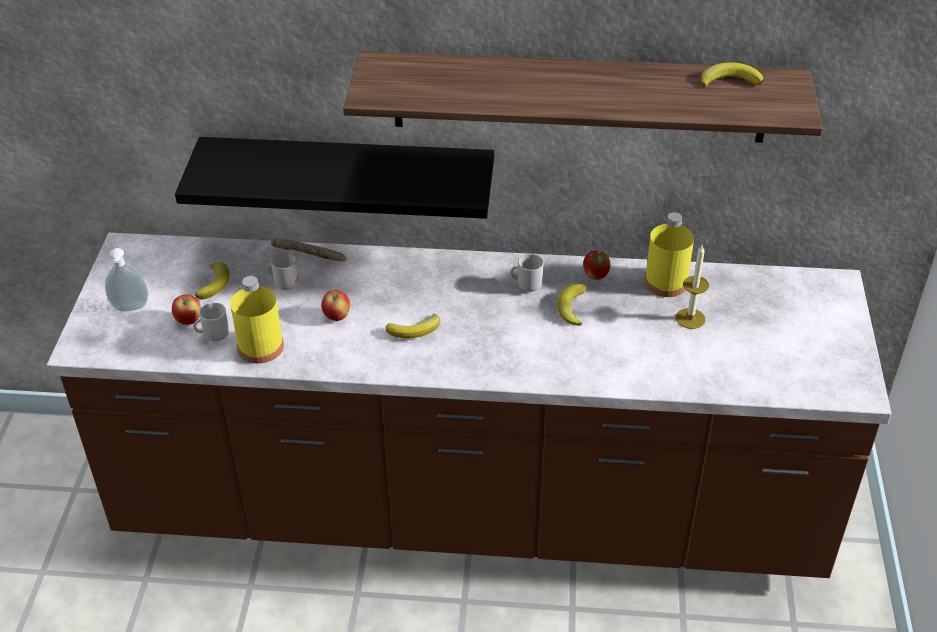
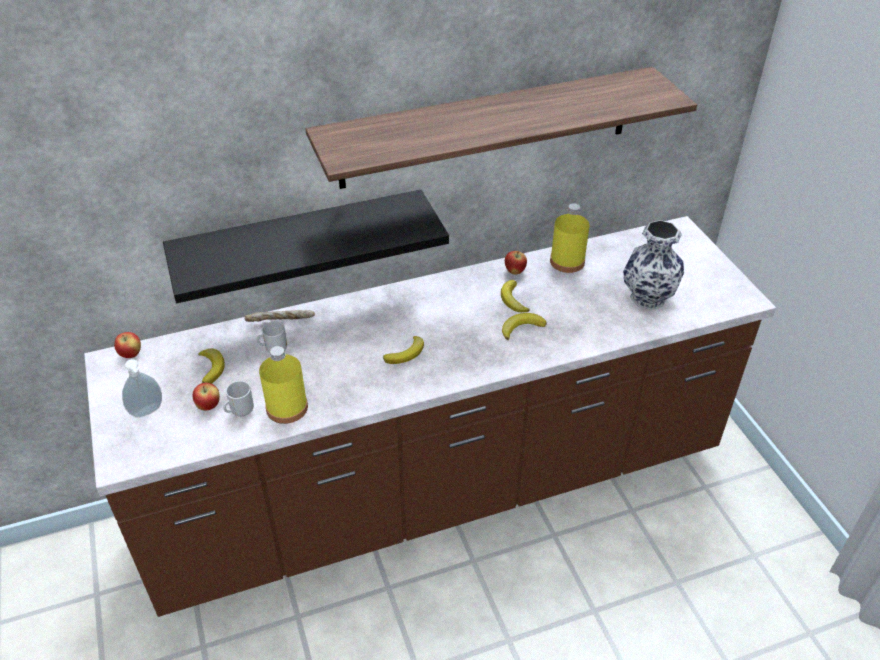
camera: 25 degrees left, 0 degrees up
apple [321,291,350,321] -> apple moved to [114,332,141,358]
mug [510,254,544,292] -> none
candle [676,245,709,329] -> none
banana [701,62,763,88] -> banana moved to [502,313,547,340]
none -> vase [623,220,684,310]

